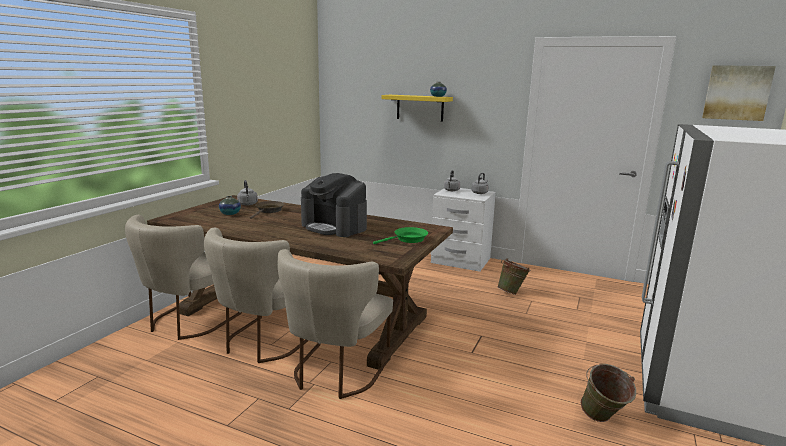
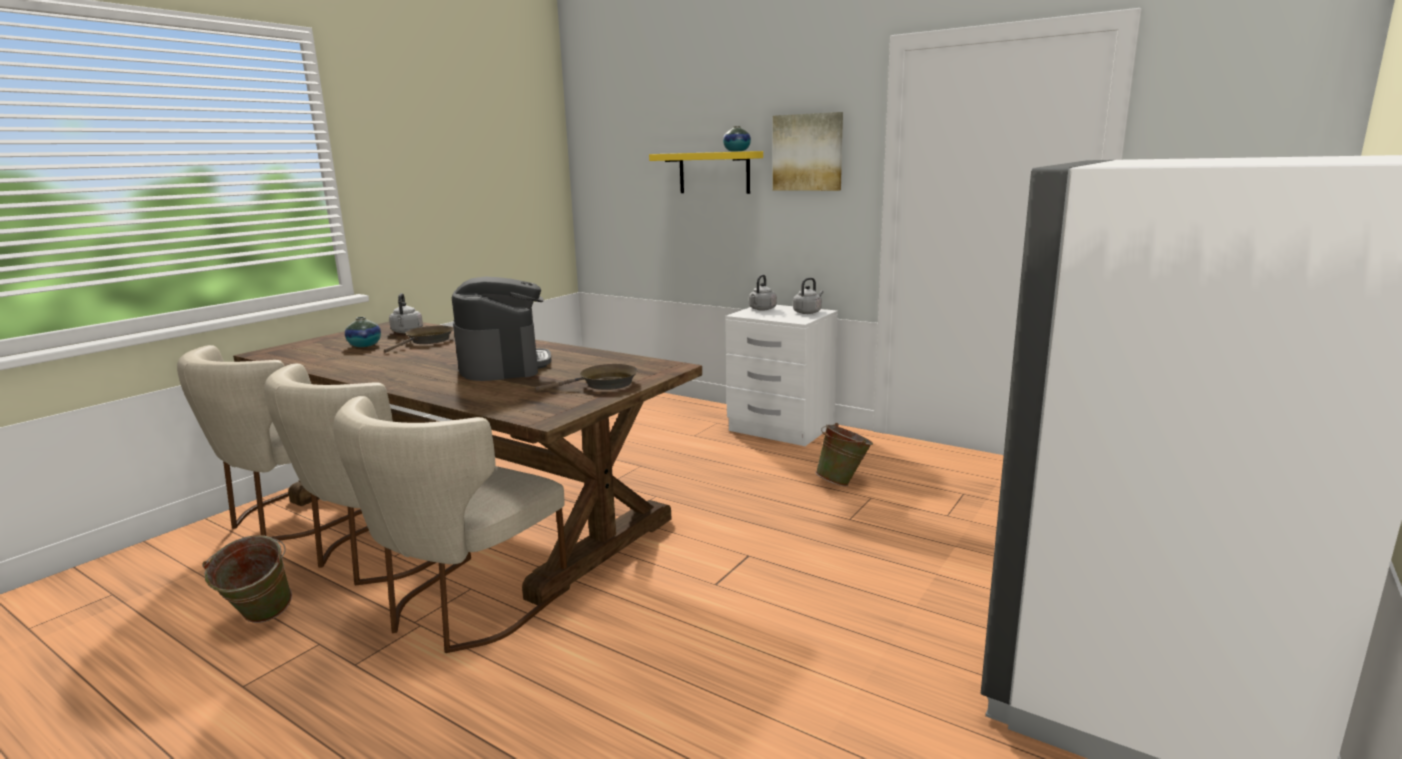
camera: 10 degrees right, 0 degrees up
coffee machine [301,173,367,237] -> coffee machine turned 150 degrees counterclockwise [452,277,551,381]
green frying pan [373,227,428,244] -> brown frying pan [535,364,638,391]
green bucket [581,364,636,422] -> green bucket moved to [202,535,292,623]
picture [702,65,776,121] -> picture moved to [773,112,843,191]

